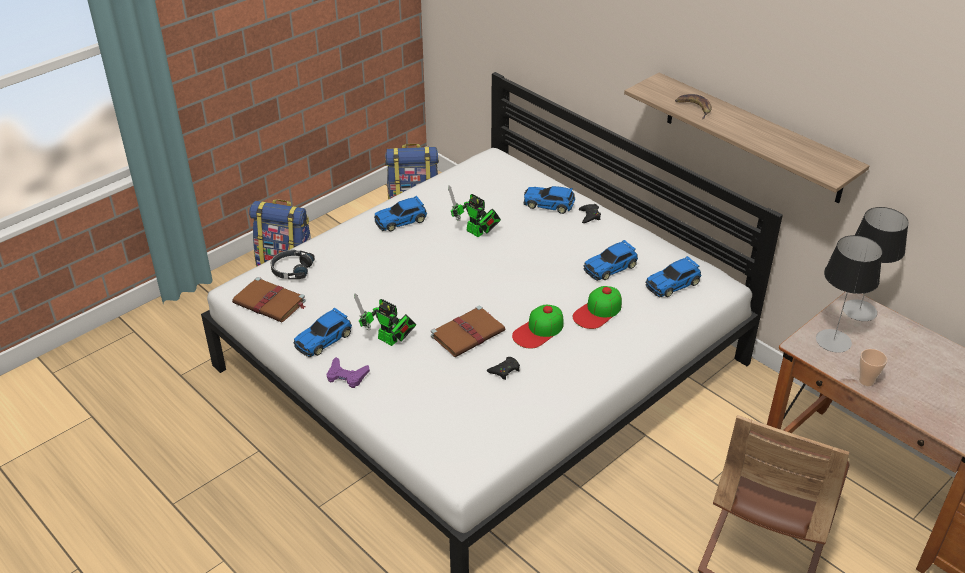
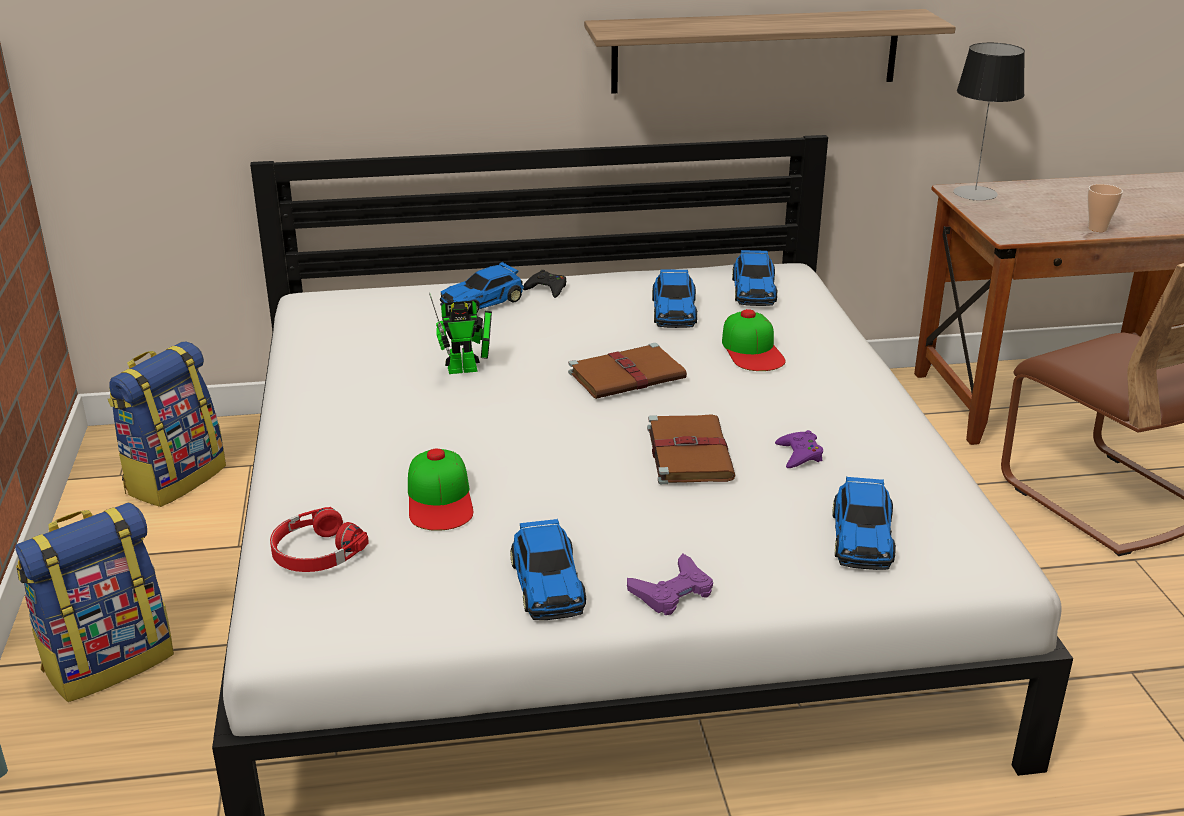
camera: 55 degrees left, 10 degrees down
brown book [232,277,306,323] -> brown book moved to [568,343,687,399]
black headphones [271,250,315,279] -> red headphones [270,507,369,572]
toy robot [354,293,416,346] -> none
toy car [374,196,427,231] -> toy car moved to [832,477,896,570]
black game controller [487,357,520,380] -> purple game controller [775,430,823,468]
cap [512,305,564,349] -> cap moved to [408,449,473,531]
banana [675,94,712,119] -> none
table lamp [816,235,883,353] -> none

